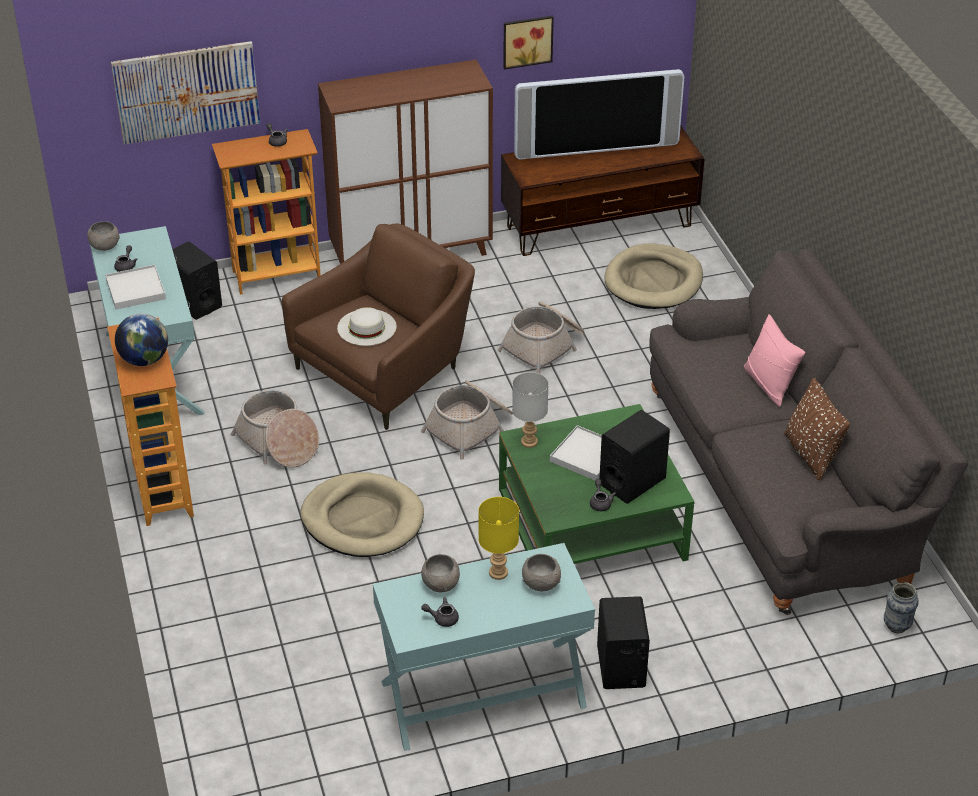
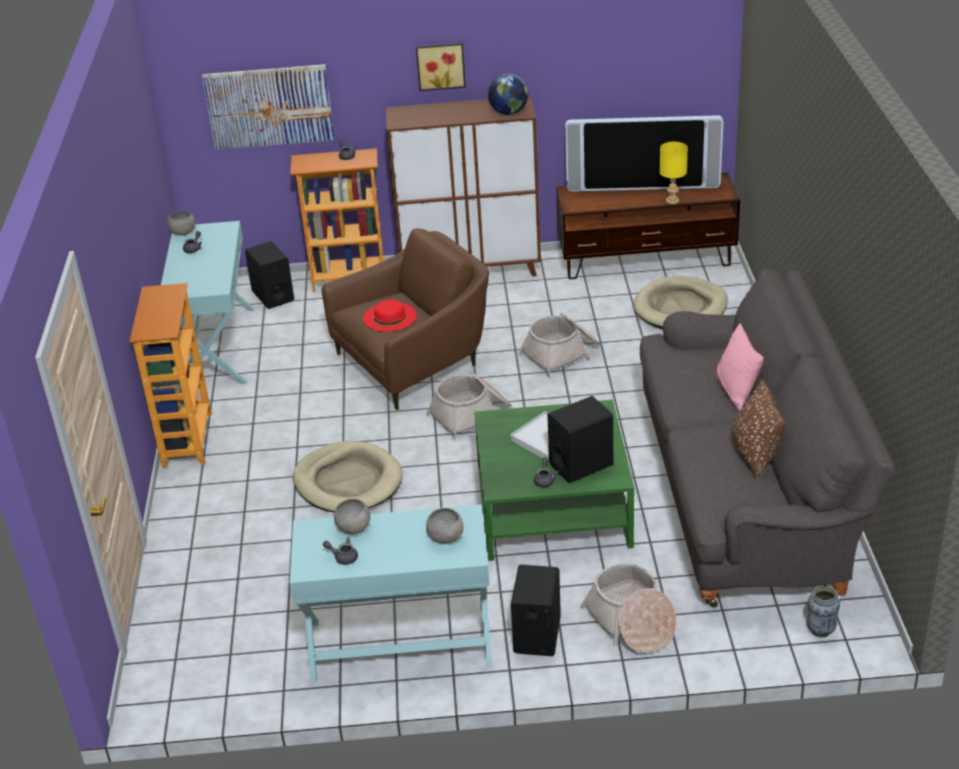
camera: 15 degrees right, 5 degrees down
white tray [105,265,166,309] -> none
globe [115,313,168,366] -> globe moved to [488,74,528,115]
basket [231,390,319,468] -> basket moved to [580,563,677,654]
white hat [337,307,397,346] -> red hat [363,299,417,332]
yellow table lamp [478,497,519,580] -> yellow table lamp moved to [660,142,688,204]
picture [503,16,554,70] -> picture moved to [416,43,466,91]
grey table lamp [512,372,549,448] -> none

